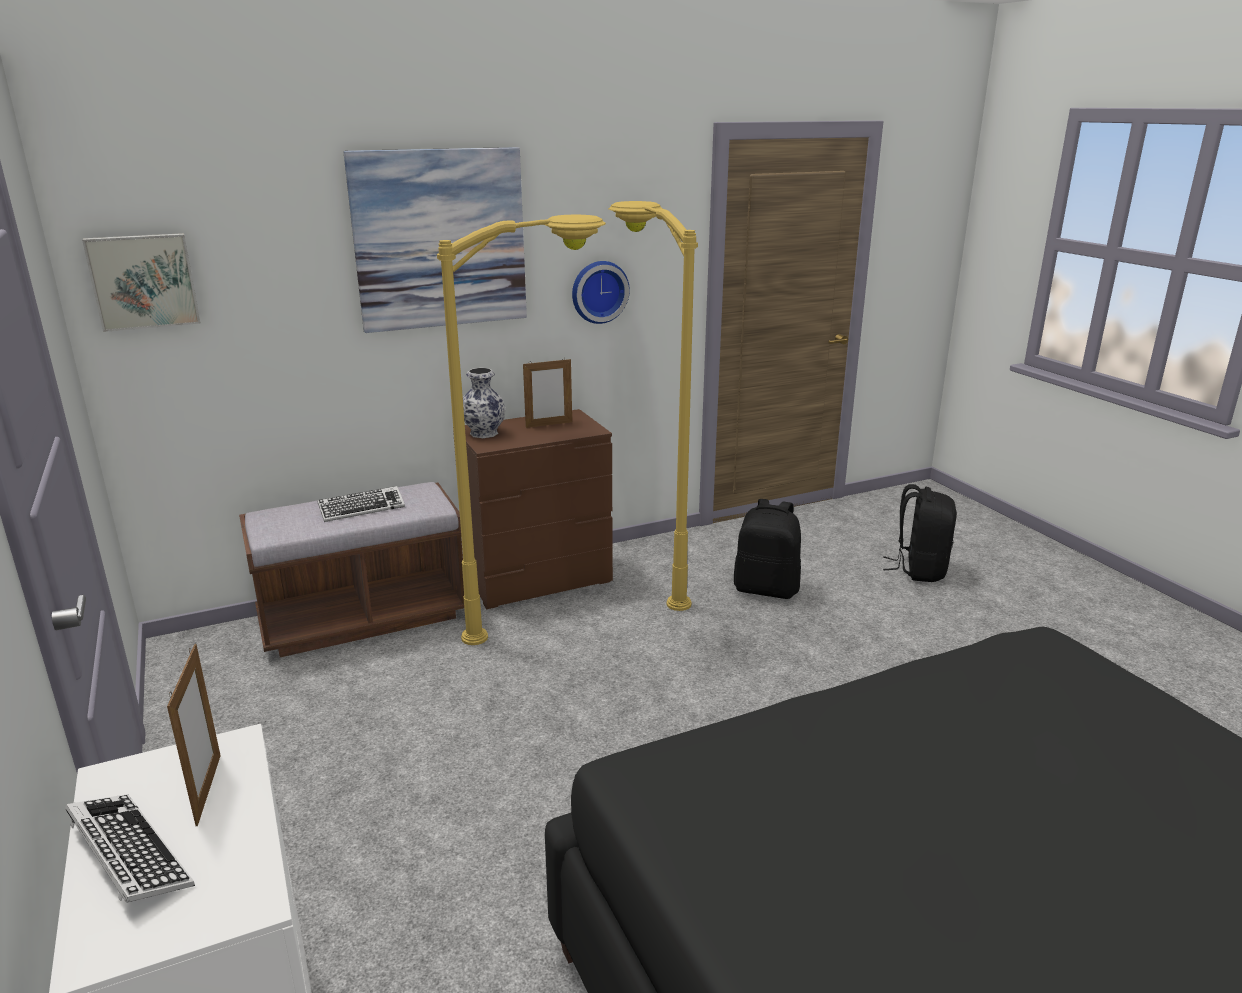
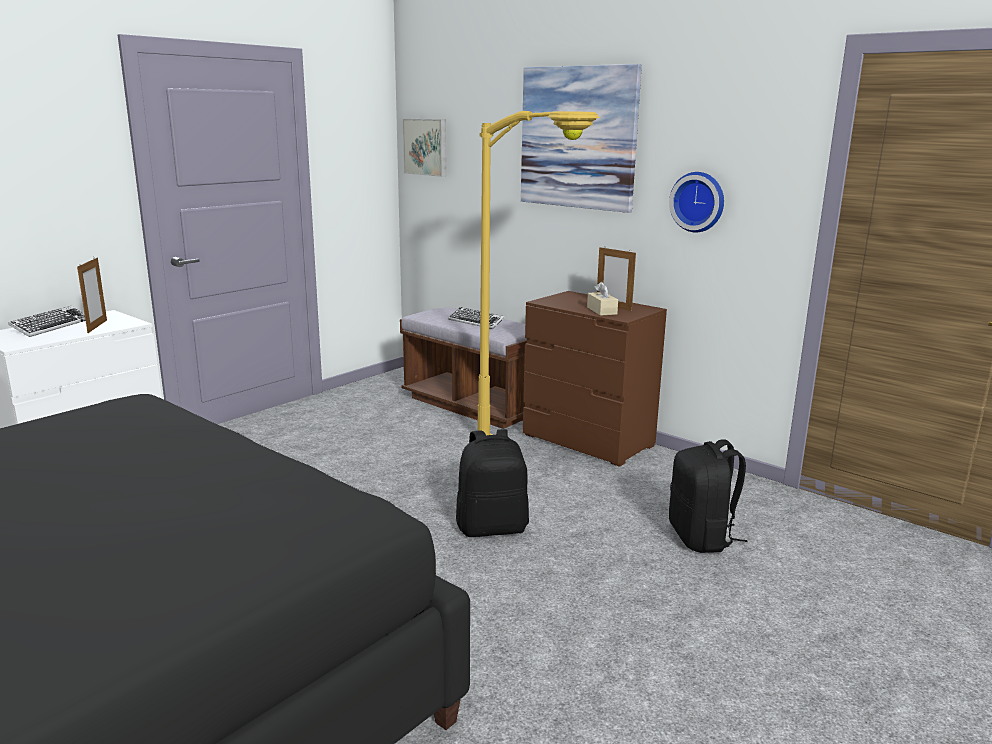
camera: 65 degrees right, 5 degrees down
picture frame [167,644,221,826] -> picture frame turned 60 degrees counterclockwise [77,257,107,333]
vase [463,368,506,438] -> none
yellow floor lamp [609,201,698,611] -> none
black backpack [883,484,957,582] -> black backpack moved to [456,429,529,537]
none -> beige tissue box [587,282,618,316]

